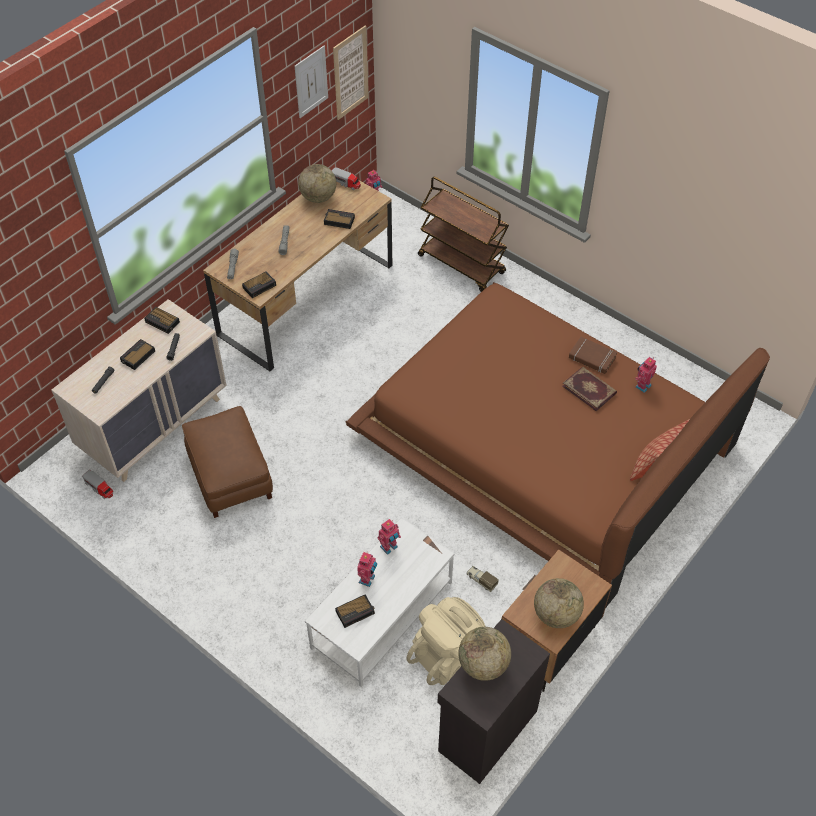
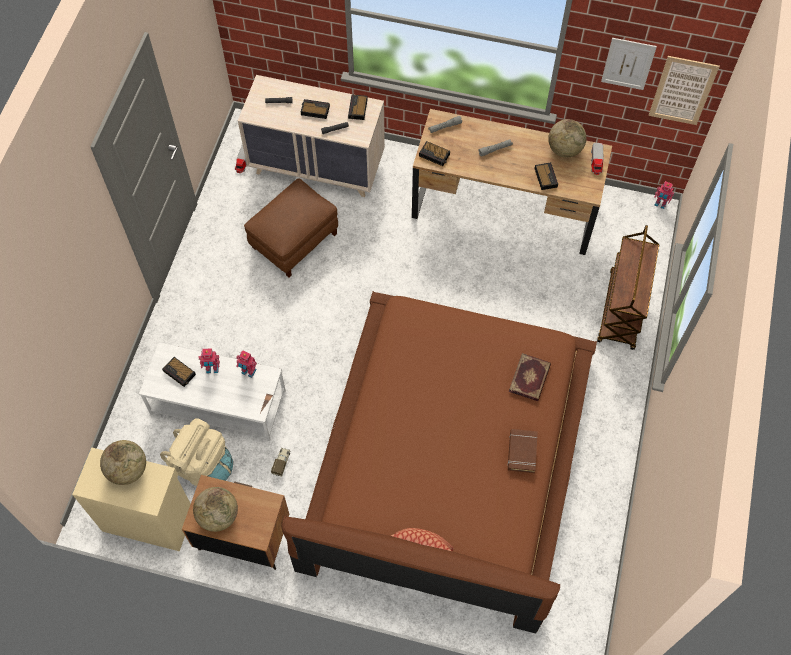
camera: 65 degrees right, 10 degrees up
black cabinet [437,619,550,784] -> beige cabinet [72,447,191,551]
book [562,367,617,411] -> book moved to [509,353,551,401]
toy robot [635,357,657,393] -> none

